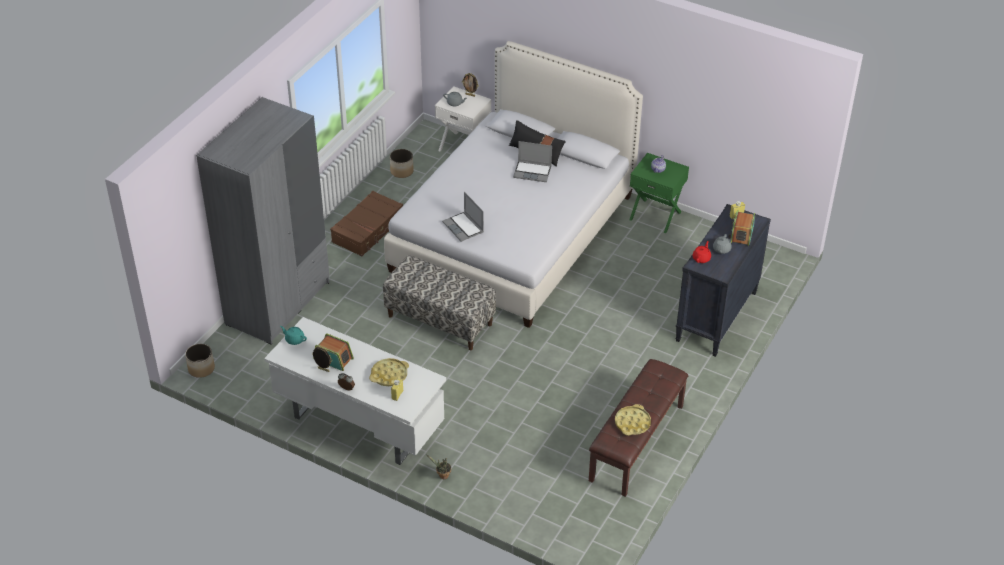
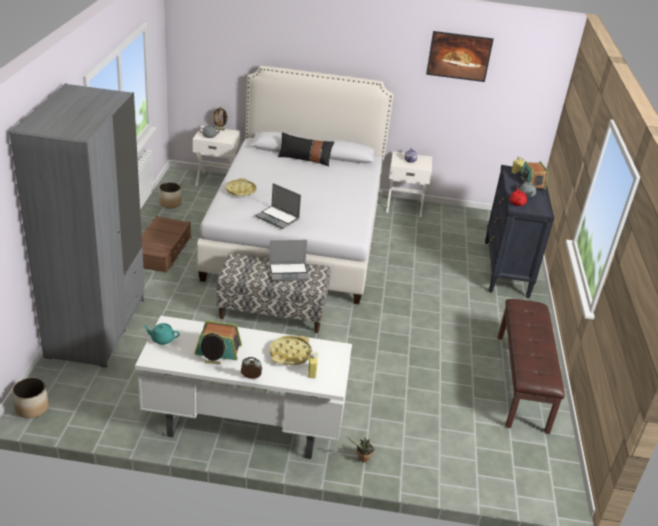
camera: 25 degrees left, 10 degrees down
laptop [513,141,552,182] -> laptop moved to [269,240,309,281]
yellow tray [615,404,651,436] -> yellow tray moved to [225,178,256,196]
green nightstand [629,153,689,233] -> white nightstand [386,151,432,217]
none -> picture [426,31,494,82]

